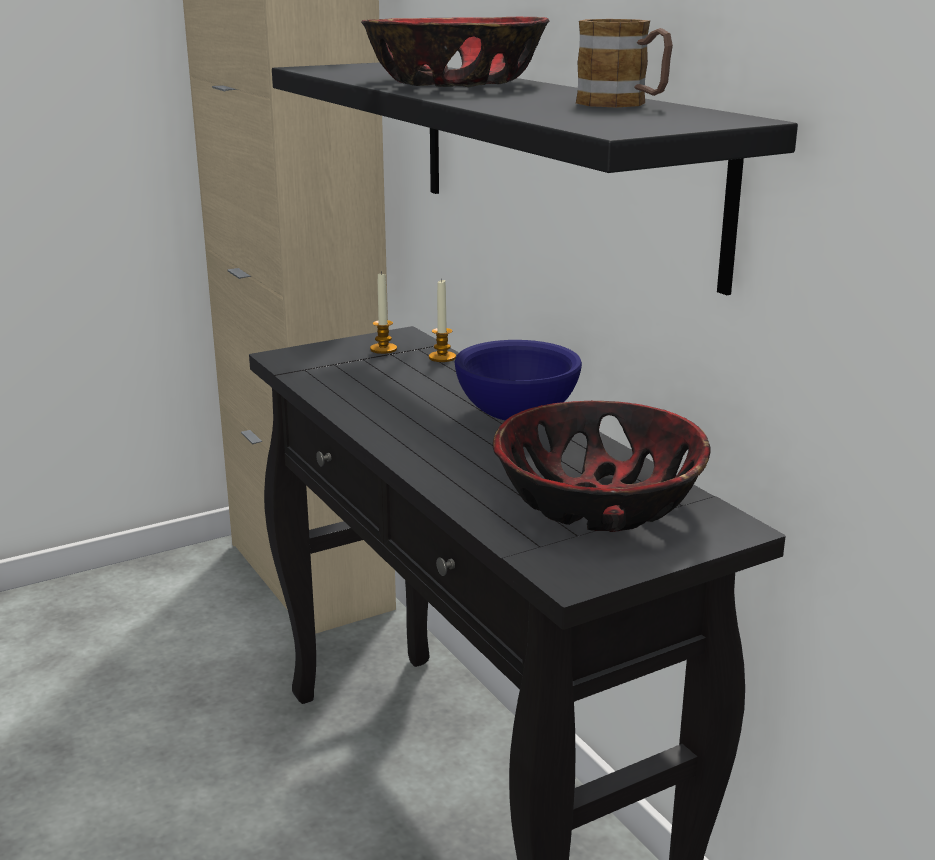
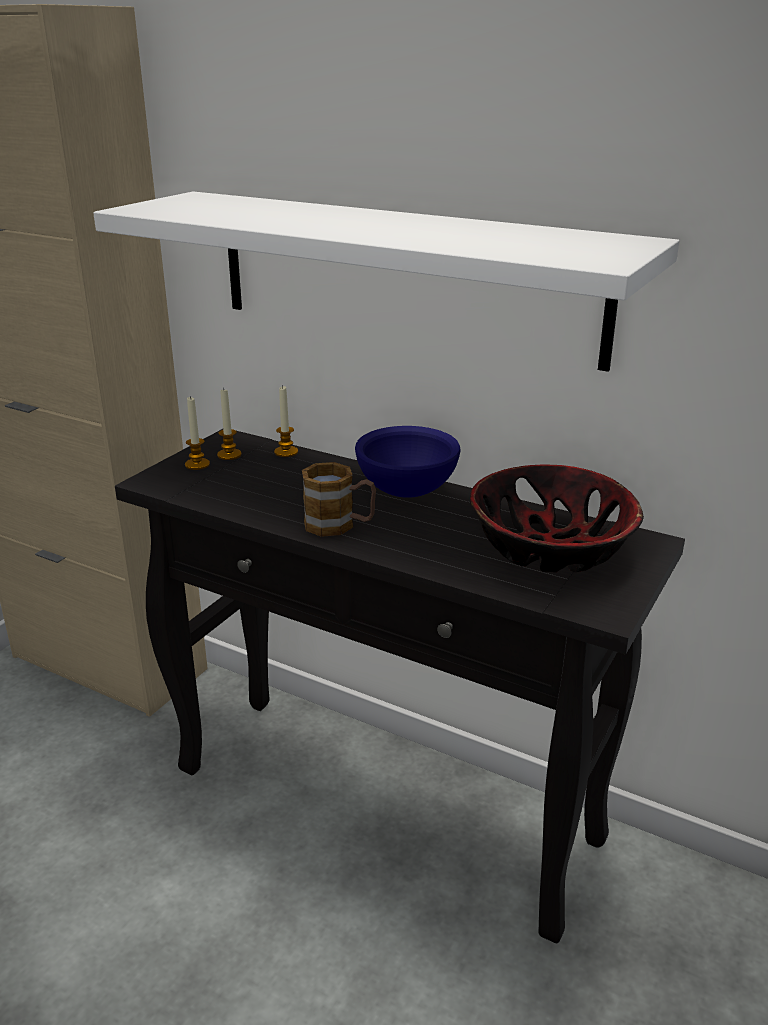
camera: 30 degrees left, 5 degrees up
black shelf [272,62,798,295] -> white shelf [93,191,679,372]
bowl [361,17,550,87] -> none
mug [576,19,673,107] -> mug moved to [302,462,376,537]
none -> candle [185,396,210,470]

